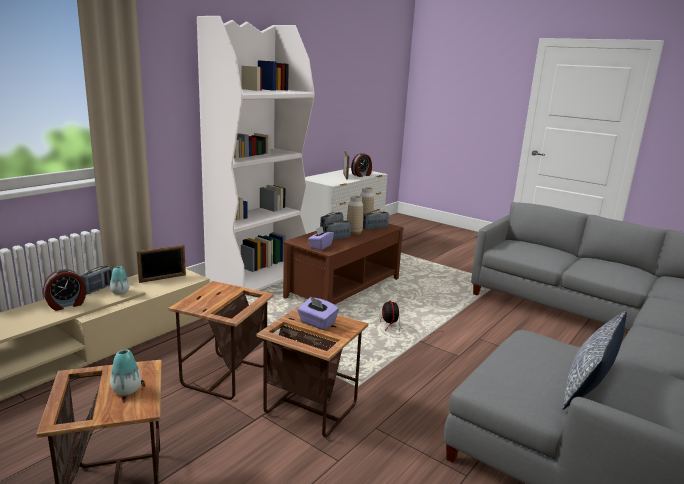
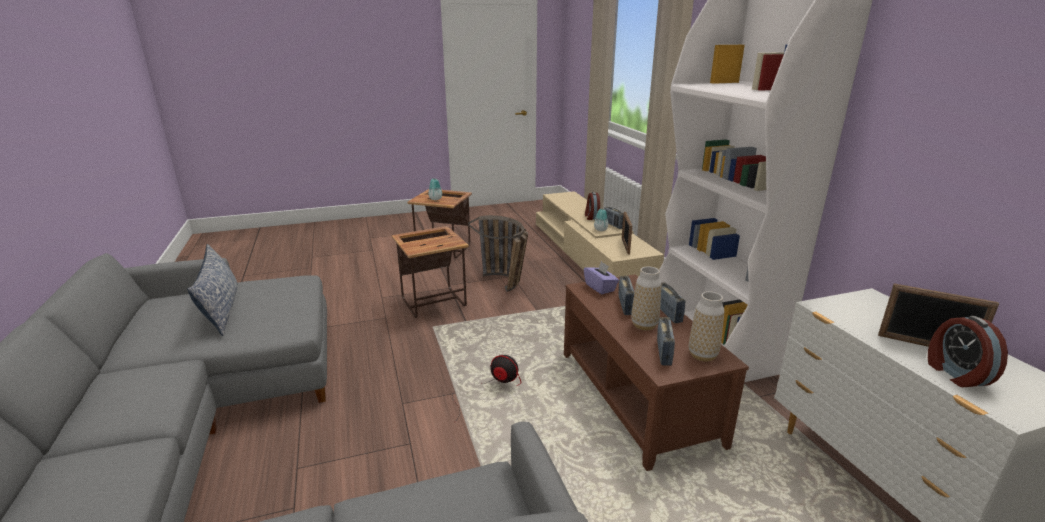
camera: 125 degrees right, 5 degrees up
side table [168,281,274,400] -> basket [468,215,528,292]
purple tissue box [297,297,339,330] -> none

